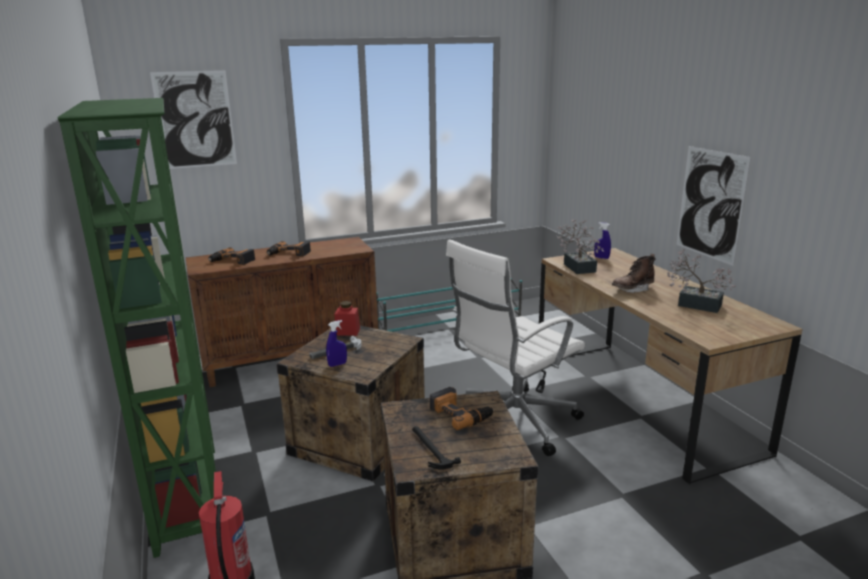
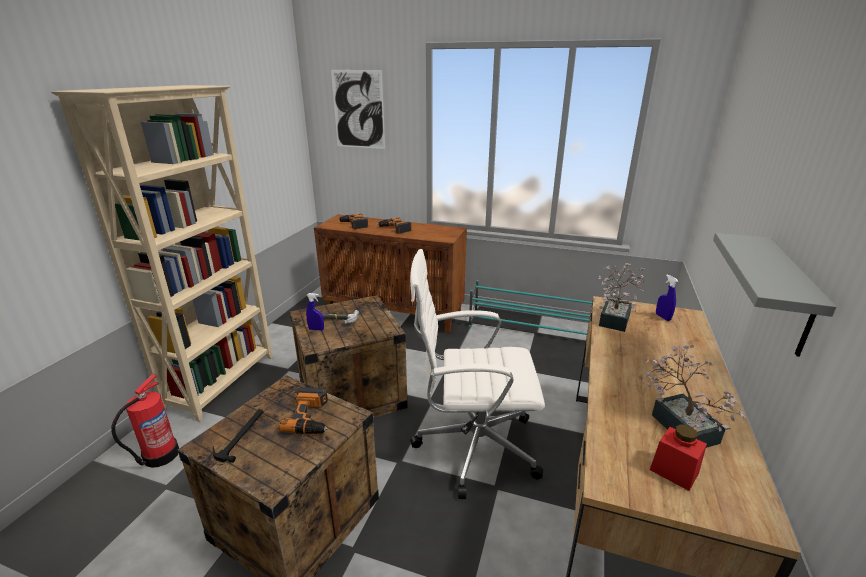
camera: 40 degrees right, 5 degrees up
green bookcase [57,98,216,558] -> beige bookcase [51,85,273,422]
red jar [335,301,360,336] -> red jar moved to [650,424,707,491]
brown boot [612,254,656,293] -> none
picture [677,146,751,266] -> grey shelf [713,233,836,357]

